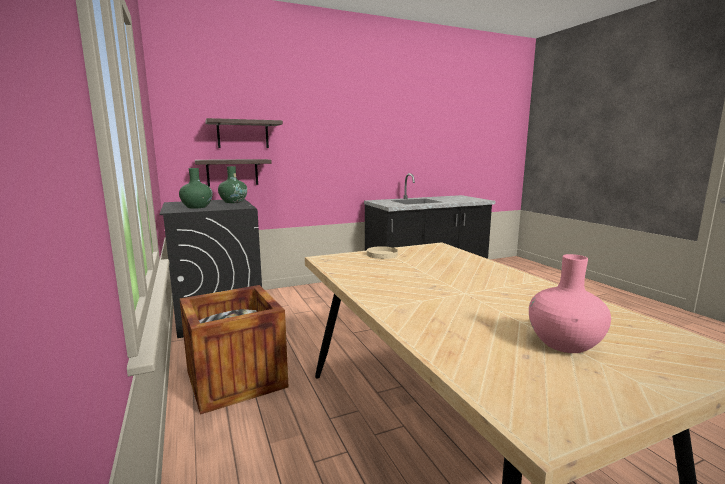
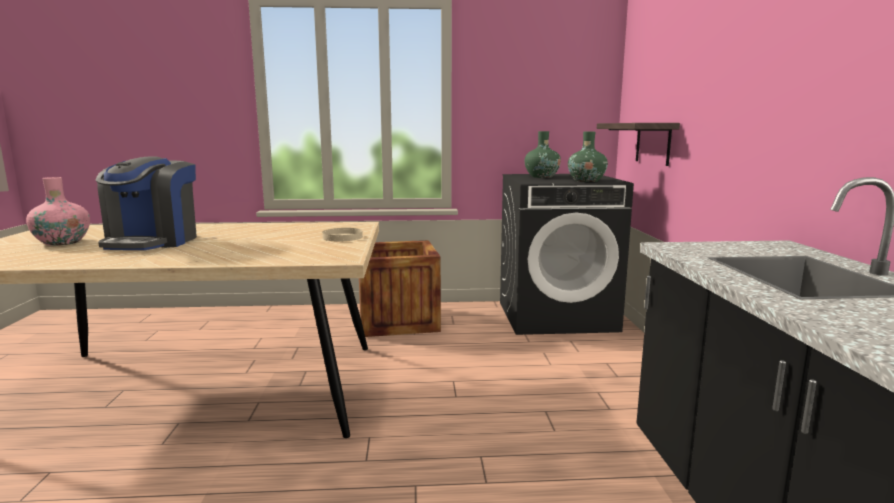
camera: 110 degrees right, 0 degrees up
shelf [205,118,283,148] -> none
none -> coffee machine [96,156,197,250]

